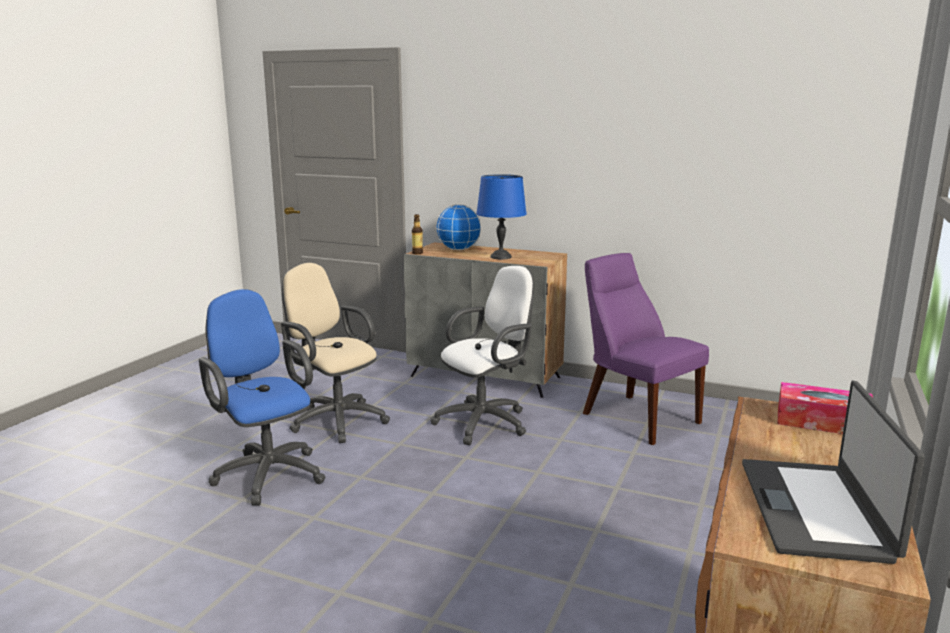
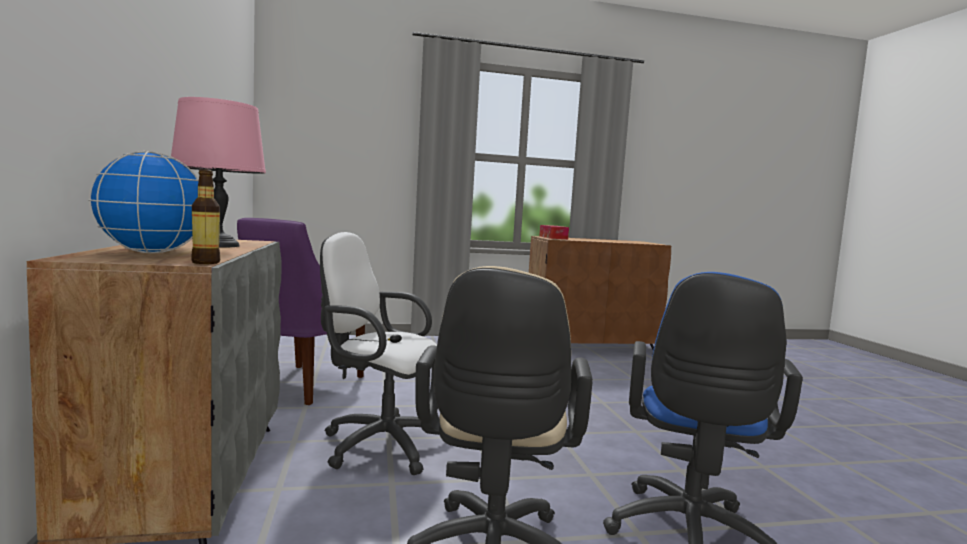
camera: 125 degrees left, 10 degrees down
blue table lamp [476,174,527,259] -> pink table lamp [171,97,266,247]
laptop [742,381,925,564] -> none

